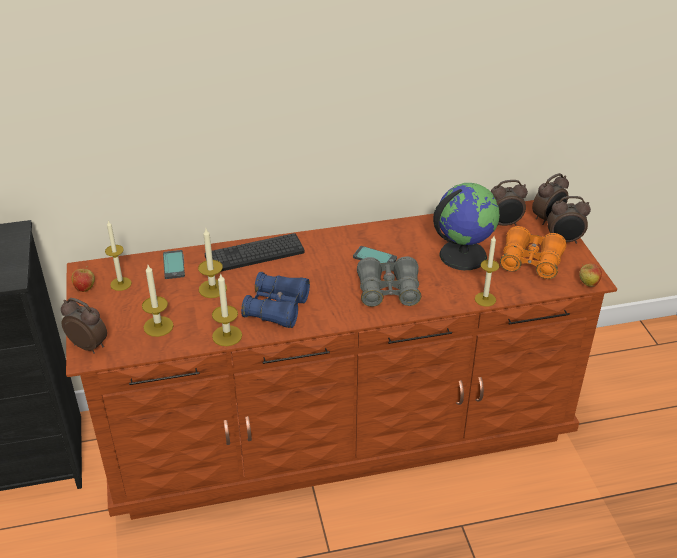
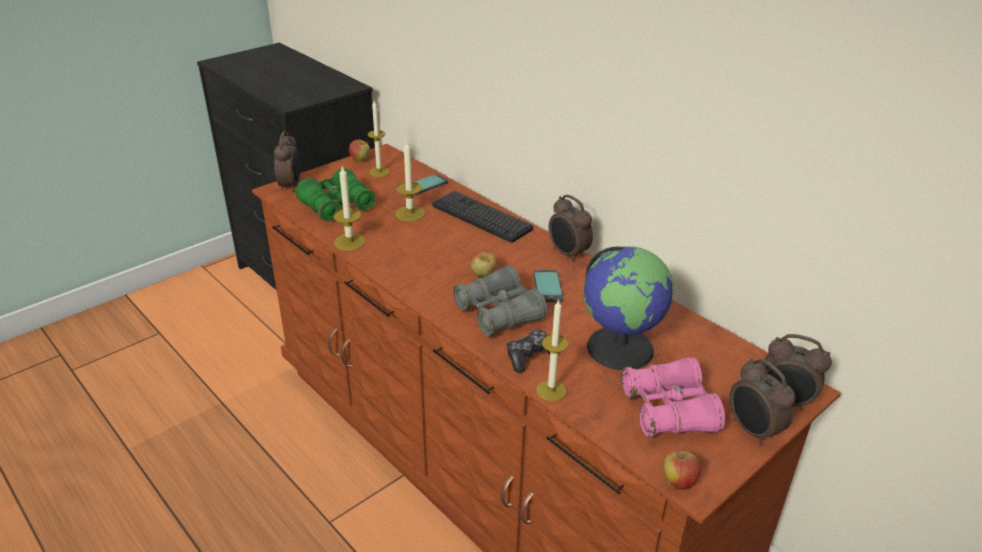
camera: 60 degrees right, 5 degrees down
candle [142,265,174,337] -> green binoculars [296,168,376,221]
blue binoculars [241,272,310,328] -> none
alarm clock [491,180,528,226] -> alarm clock moved to [549,195,593,262]
orange binoculars [500,226,566,279] -> pink binoculars [622,358,725,438]
none -> apple [470,250,496,277]
none -> game controller [507,330,559,373]

